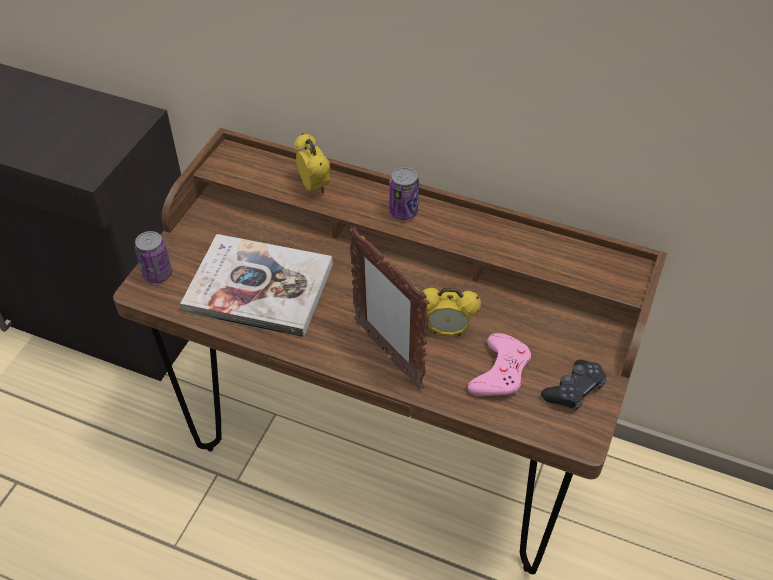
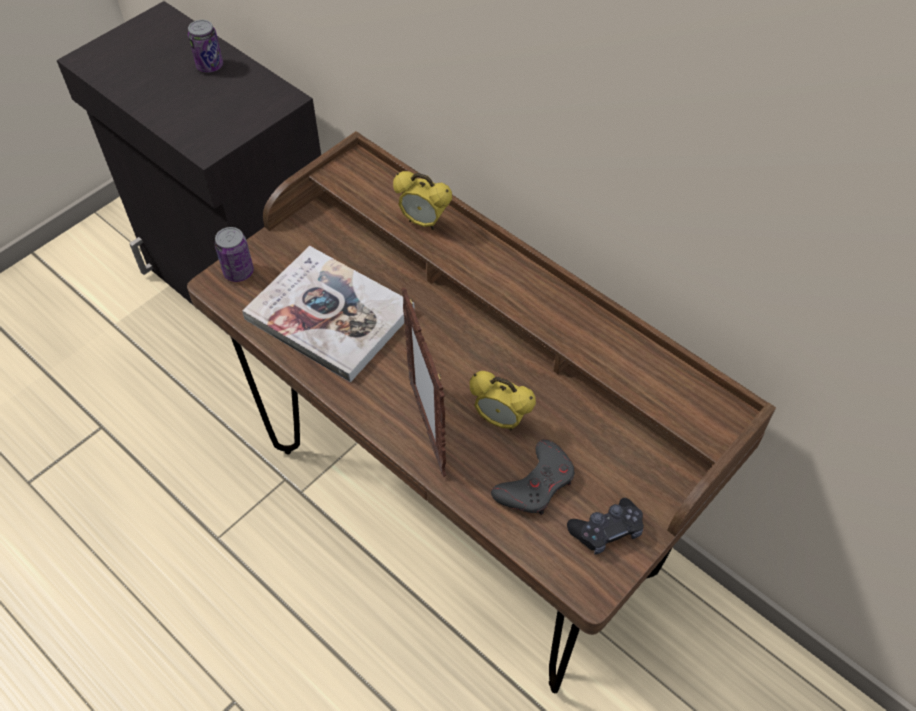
camera: 20 degrees right, 5 degrees up
alarm clock [294,133,330,194] -> alarm clock turned 120 degrees clockwise [393,171,452,230]
can [389,167,419,220] -> can moved to [188,20,223,73]
pink game controller [468,333,531,396] -> grey game controller [491,439,575,515]

